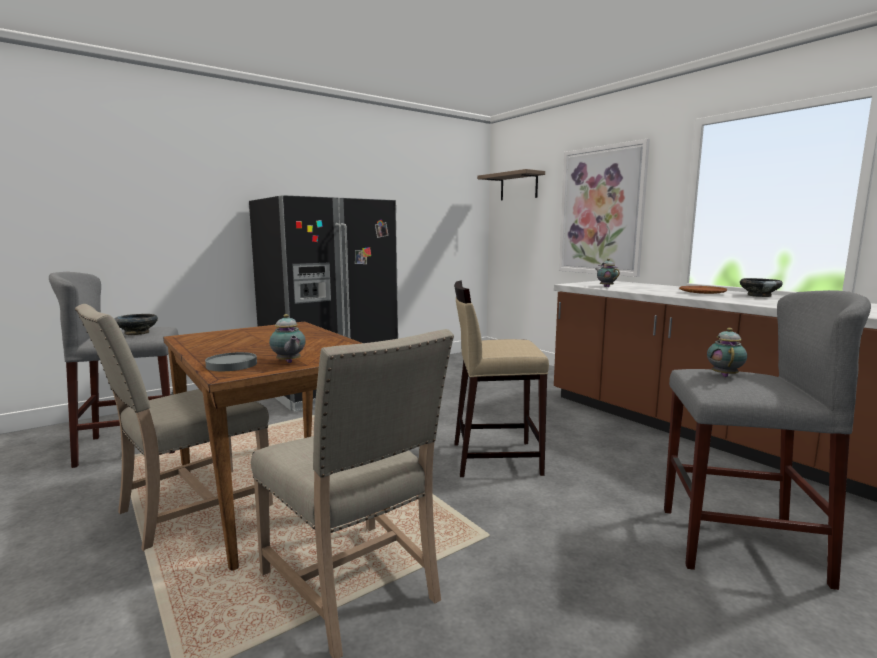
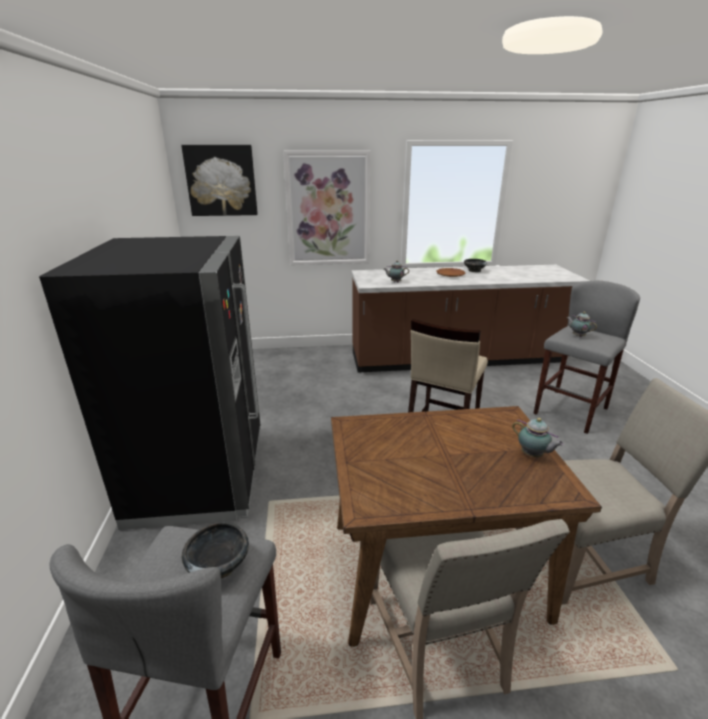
camera: 60 degrees left, 15 degrees up
grey plate [205,352,257,371] -> none
teapot [269,314,306,363] -> teapot turned 45 degrees clockwise [512,418,564,457]
shelf [477,169,545,200] -> picture [181,145,258,216]

